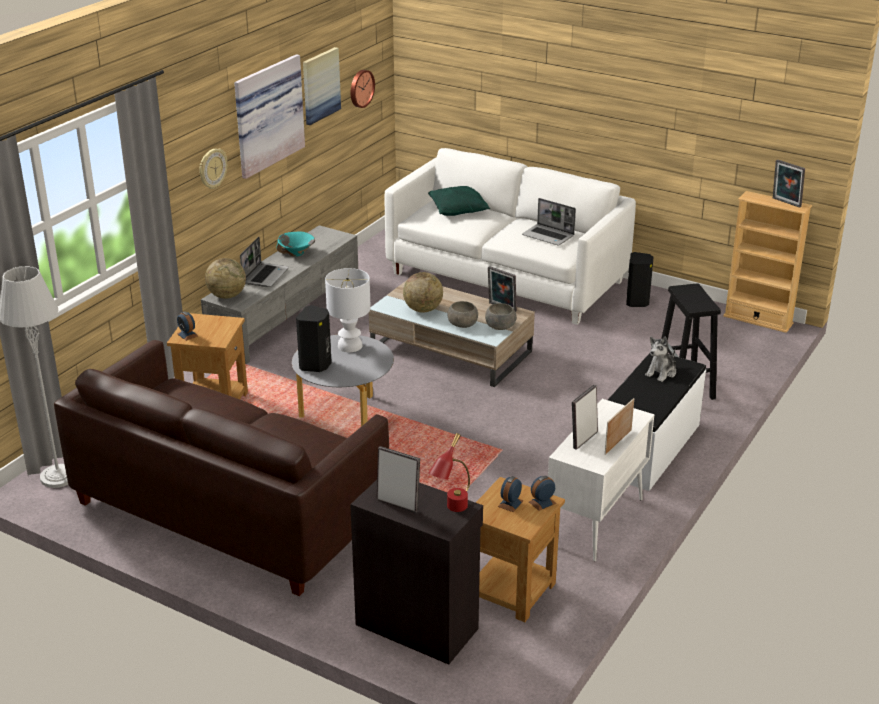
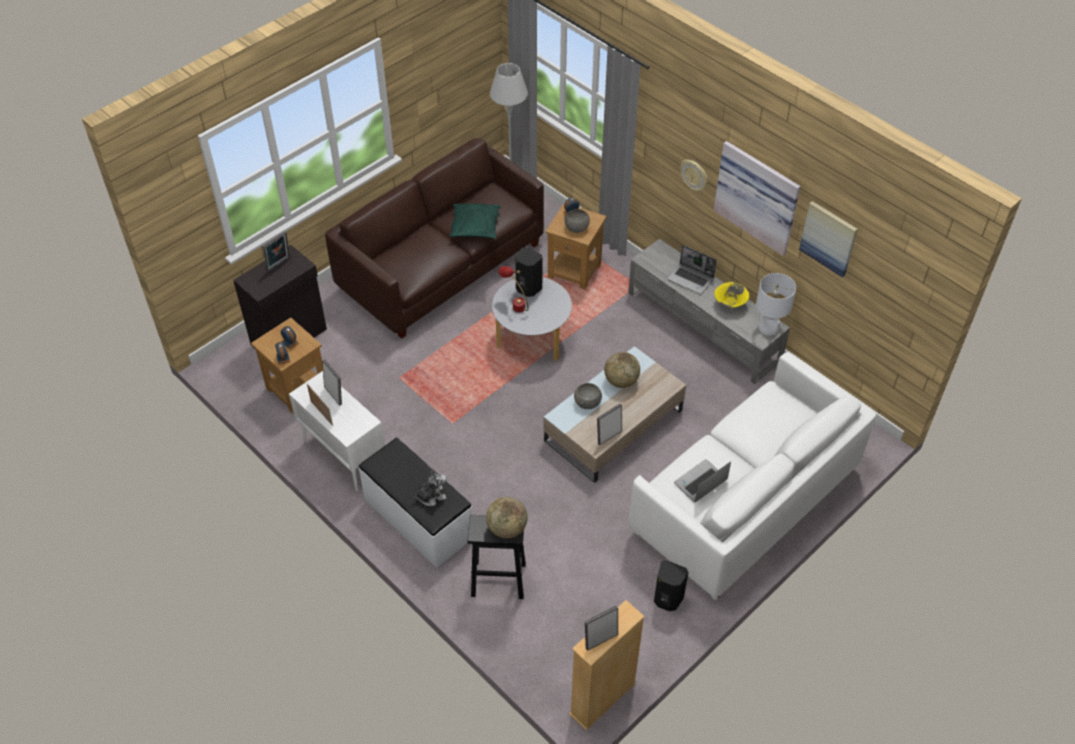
camera: 105 degrees right, 20 degrees up
globe [205,258,246,299] -> globe moved to [486,497,528,539]
turquoise bowl [277,231,315,257] -> yellow bowl [714,282,749,308]
white table lamp [325,268,371,352] -> white table lamp moved to [756,273,796,336]
wall clock [351,70,375,108] -> none
green pillow [428,186,490,216] -> green pillow moved to [449,204,501,239]
red table lamp [428,433,470,512] -> red table lamp moved to [499,266,529,312]
grey bowl [485,303,517,330] -> grey bowl moved to [565,209,590,233]
plush toy [645,337,676,382] -> plush toy turned 105 degrees clockwise [411,471,447,506]

